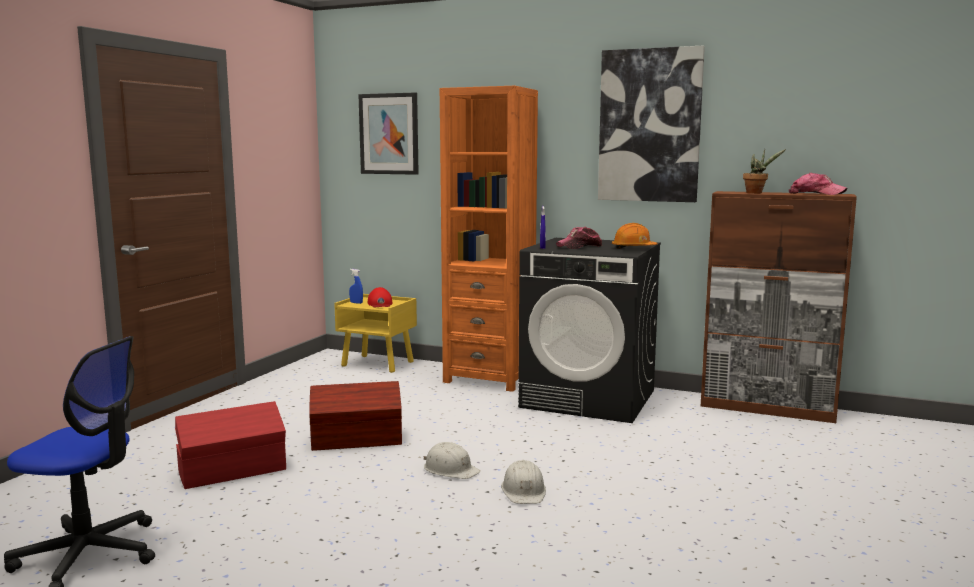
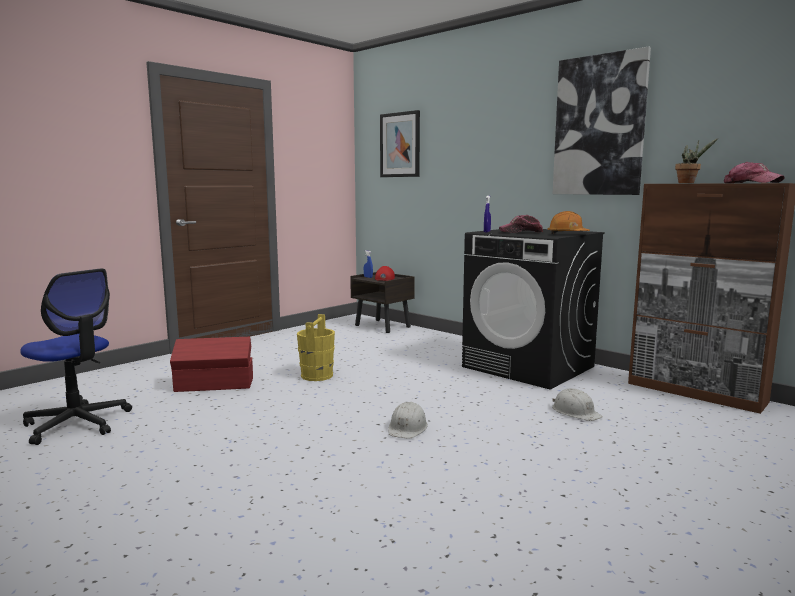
camera: 20 degrees right, 0 degrees up
brown storage box [309,381,402,451] -> yellow bucket [297,314,335,381]
yellow nightstand [334,294,417,373] -> brown nightstand [350,272,415,333]
white hard hat [424,442,480,479] -> white hard hat moved to [552,388,603,421]
orange bookcase [440,86,538,392] -> none

